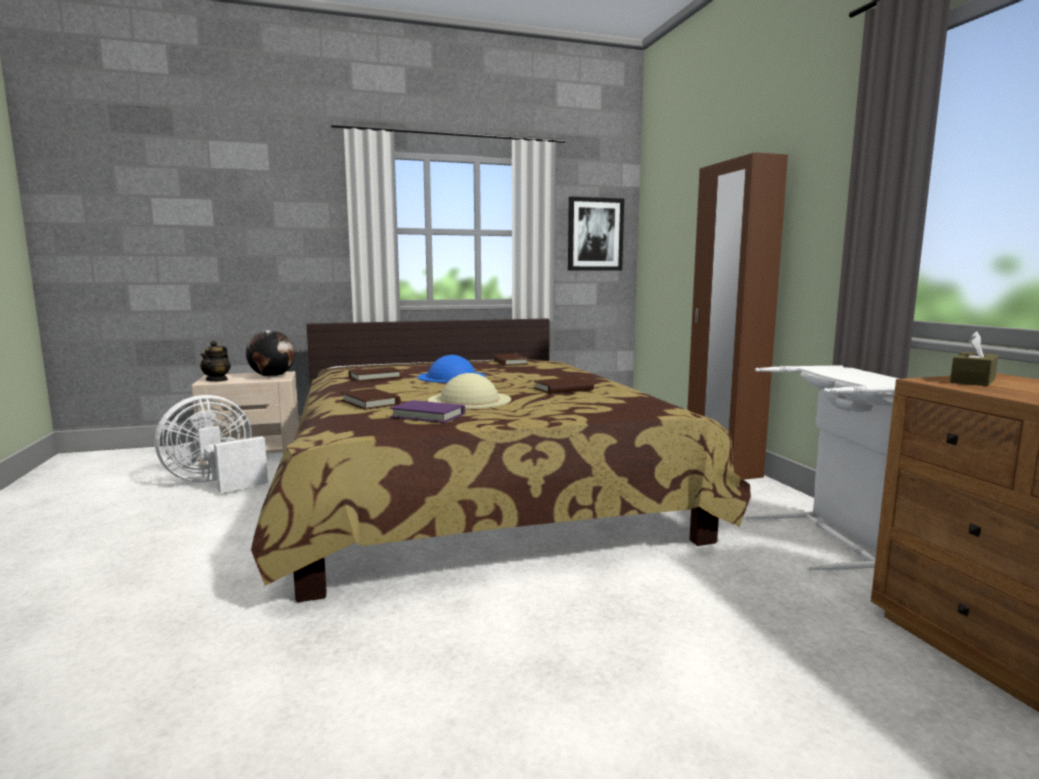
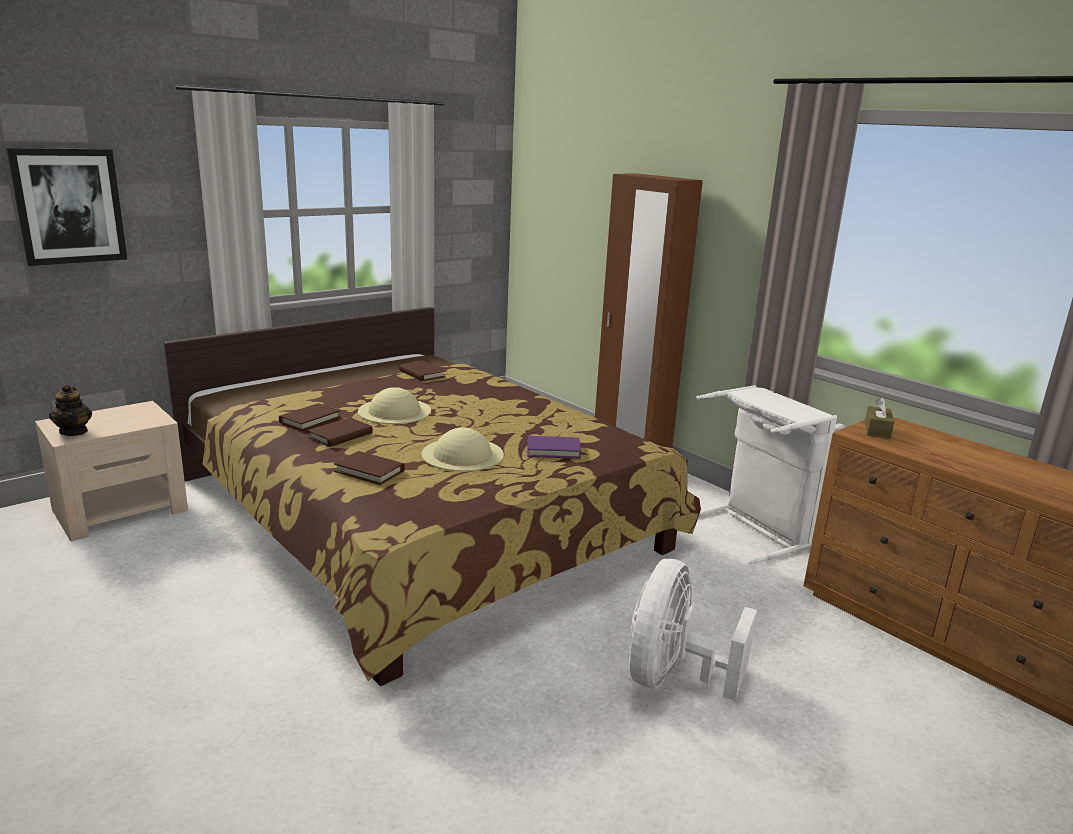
camera: 25 degrees left, 10 degrees up
white fan [155,395,268,493] -> white fan moved to [628,559,757,701]
globe [246,330,295,377] -> none
purple book [390,400,465,423] -> purple book moved to [527,436,581,459]
blue hat [418,355,486,383] -> beige hat [358,387,431,424]
brown book [533,377,594,394] -> brown book moved to [308,417,373,447]
picture [568,197,624,271] -> picture moved to [6,148,127,266]

